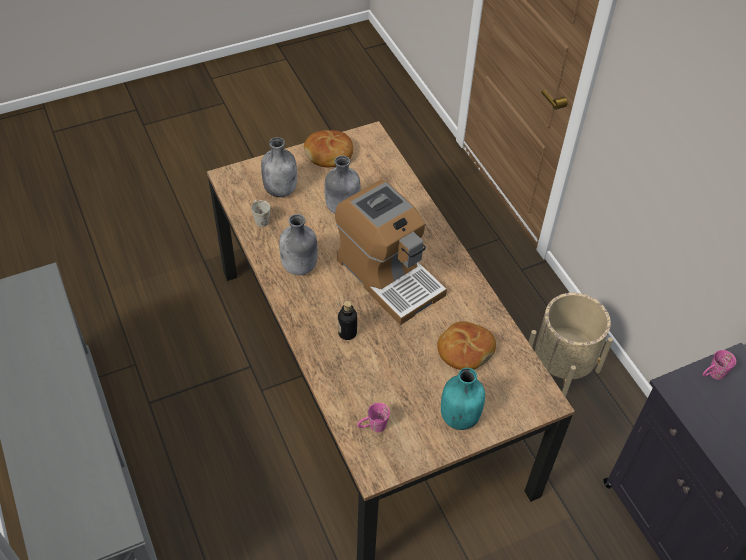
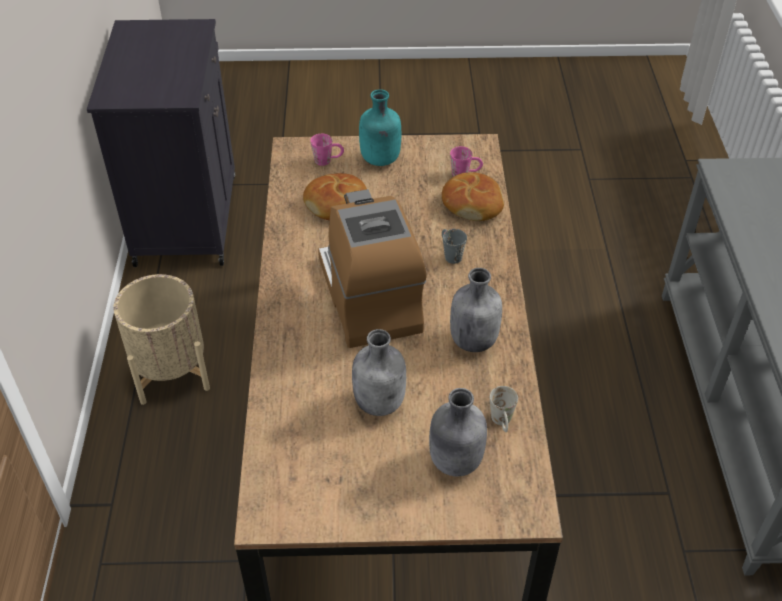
camera: 155 degrees left, 5 degrees down
bread [304,130,353,167] -> bread moved to [442,172,504,221]
bottle [338,301,357,340] -> grey mug [442,229,467,264]
pink mug [703,350,736,380] -> pink mug moved to [310,134,344,166]

